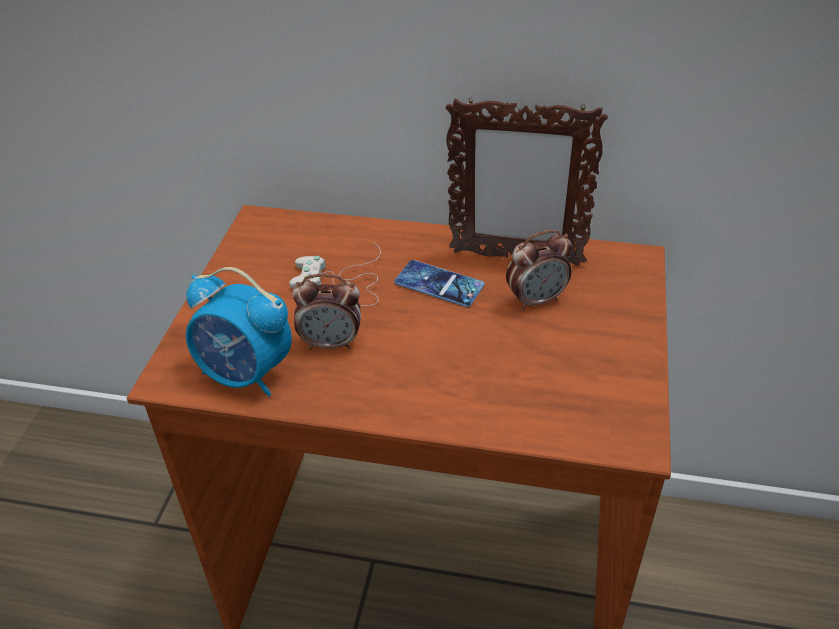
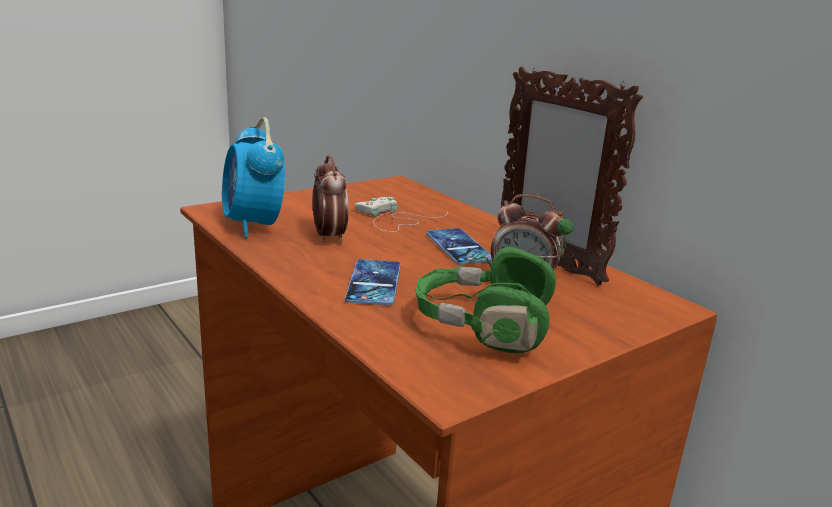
camera: 40 degrees right, 20 degrees down
alarm clock [292,274,361,350] -> alarm clock turned 150 degrees counterclockwise [313,155,349,243]
none -> phone [345,259,401,305]
none -> green headphones [416,219,574,353]

